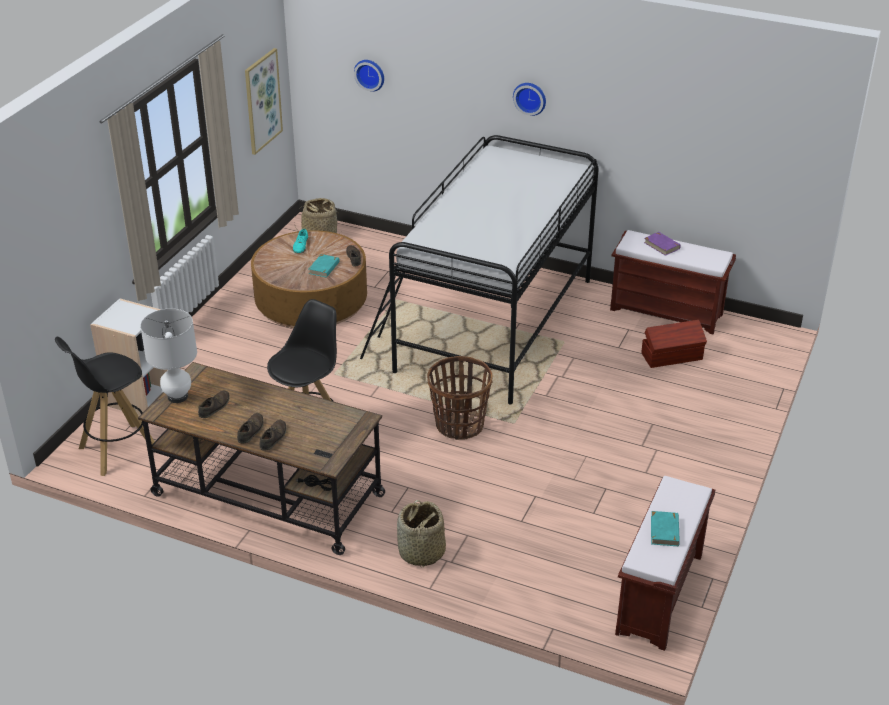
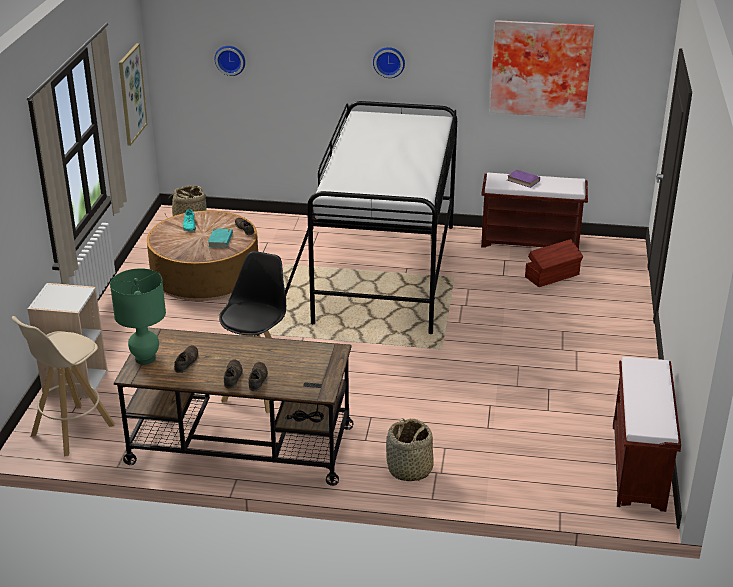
camera: 15 degrees left, 5 degrees down
black stool [55,337,155,476] -> beige stool [12,316,115,457]
white table lamp [140,309,197,403] -> green table lamp [110,268,166,365]
basket [427,356,493,440] -> none
turquoise book [651,511,680,546] -> none
none -> picture [490,20,594,118]

